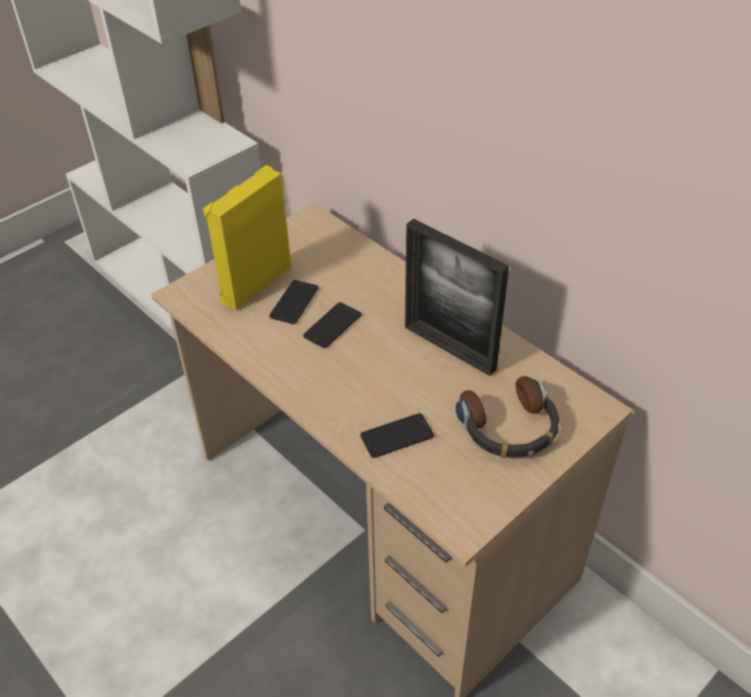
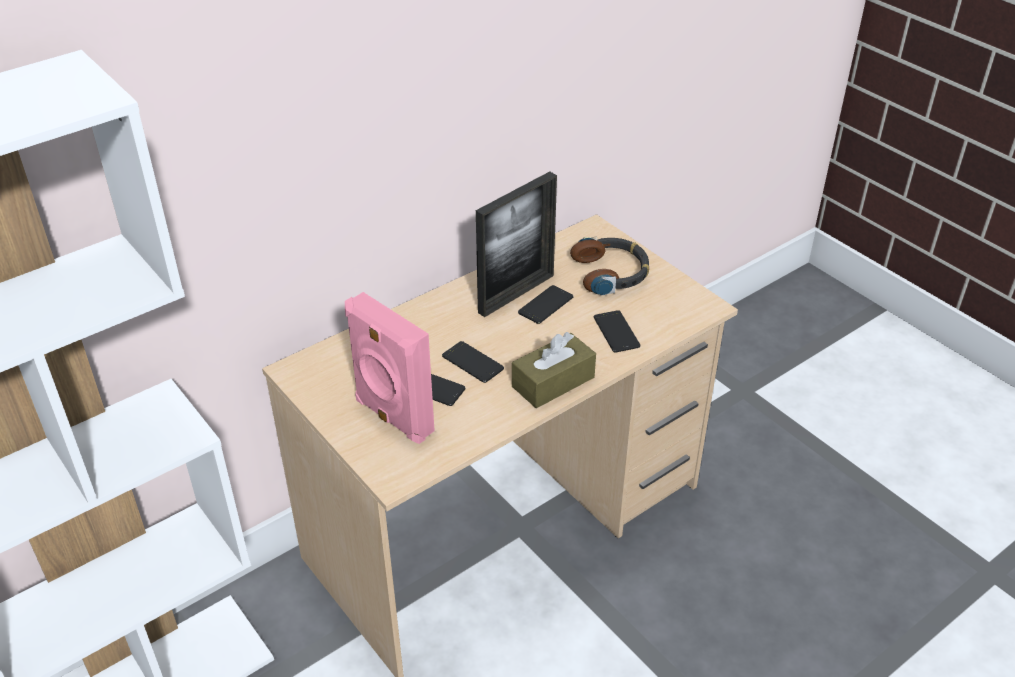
camera: 85 degrees left, 5 degrees down
yellow speaker [203,165,291,310] -> pink speaker [345,292,435,444]
none -> brown tissue box [512,332,596,408]
none -> phone [518,285,573,324]

